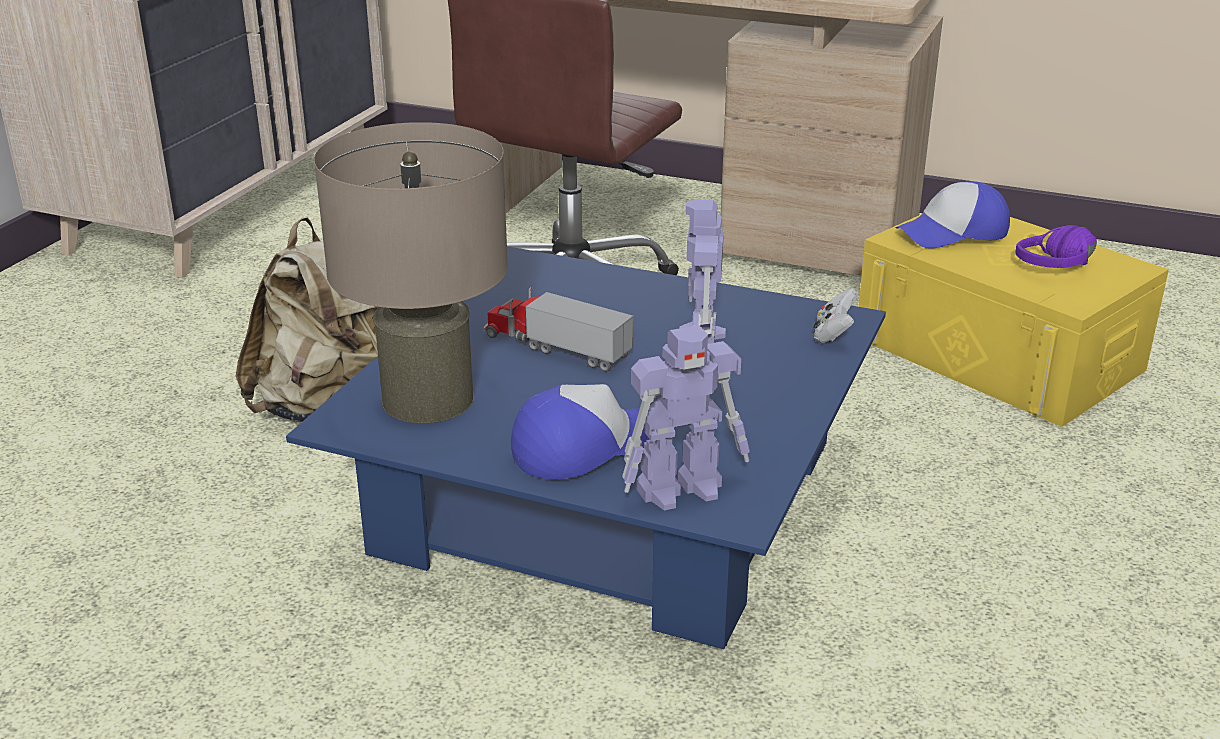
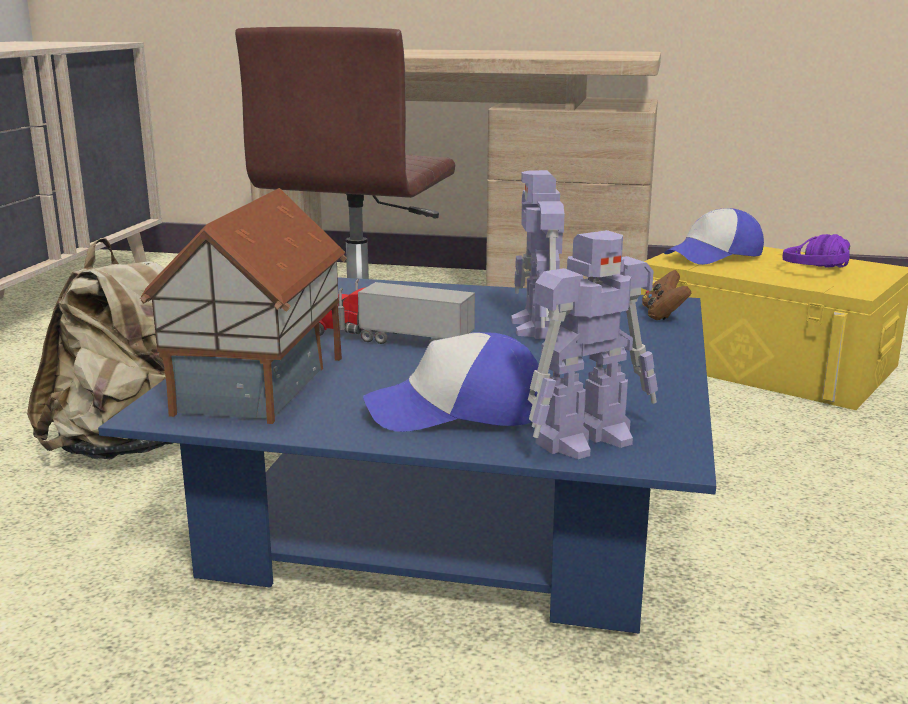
camera: 10 degrees left, 10 degrees down
beige table lamp [314,122,508,423] -> toy house [140,188,347,424]
cap [511,384,649,480] -> cap turned 150 degrees counterclockwise [363,332,539,432]
white game controller [814,288,858,343] -> brown game controller [642,270,692,320]

